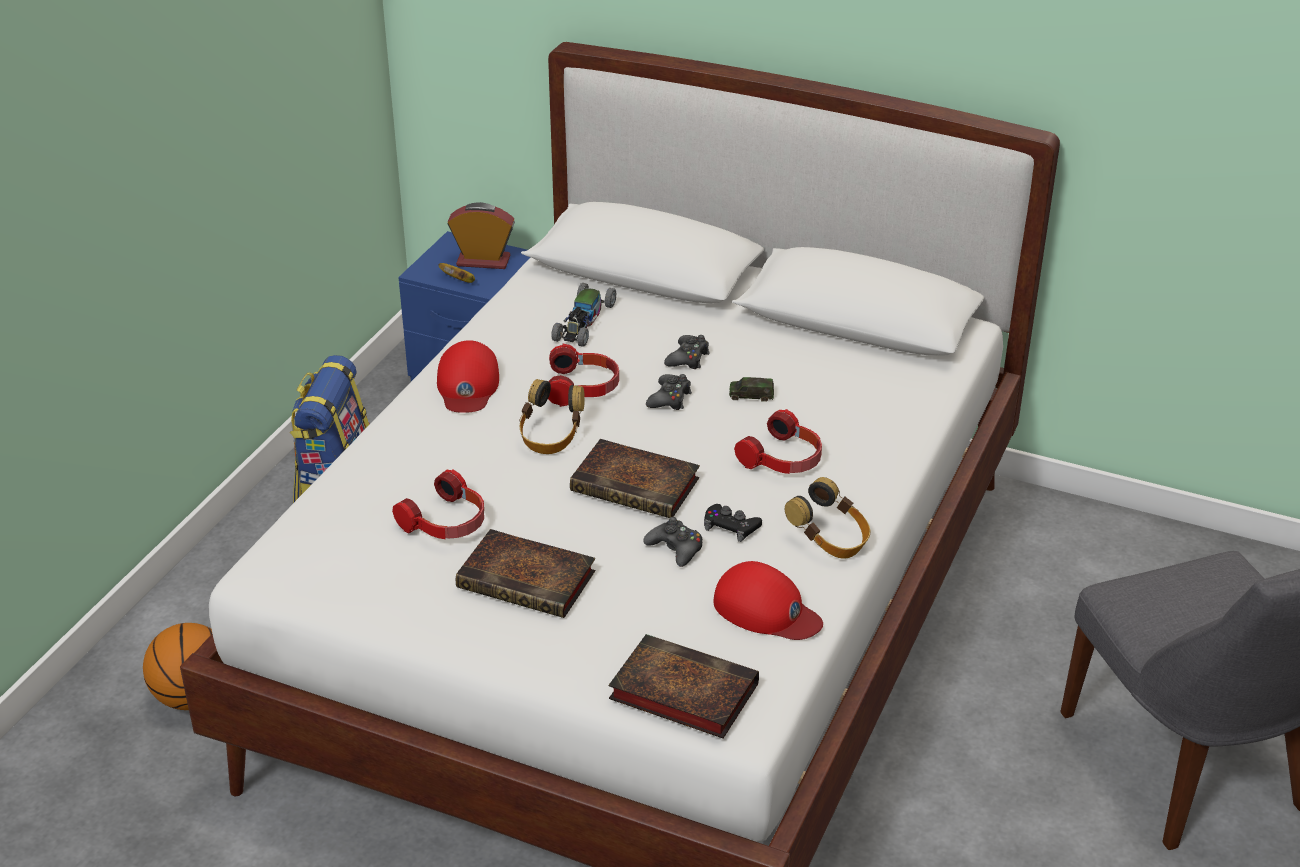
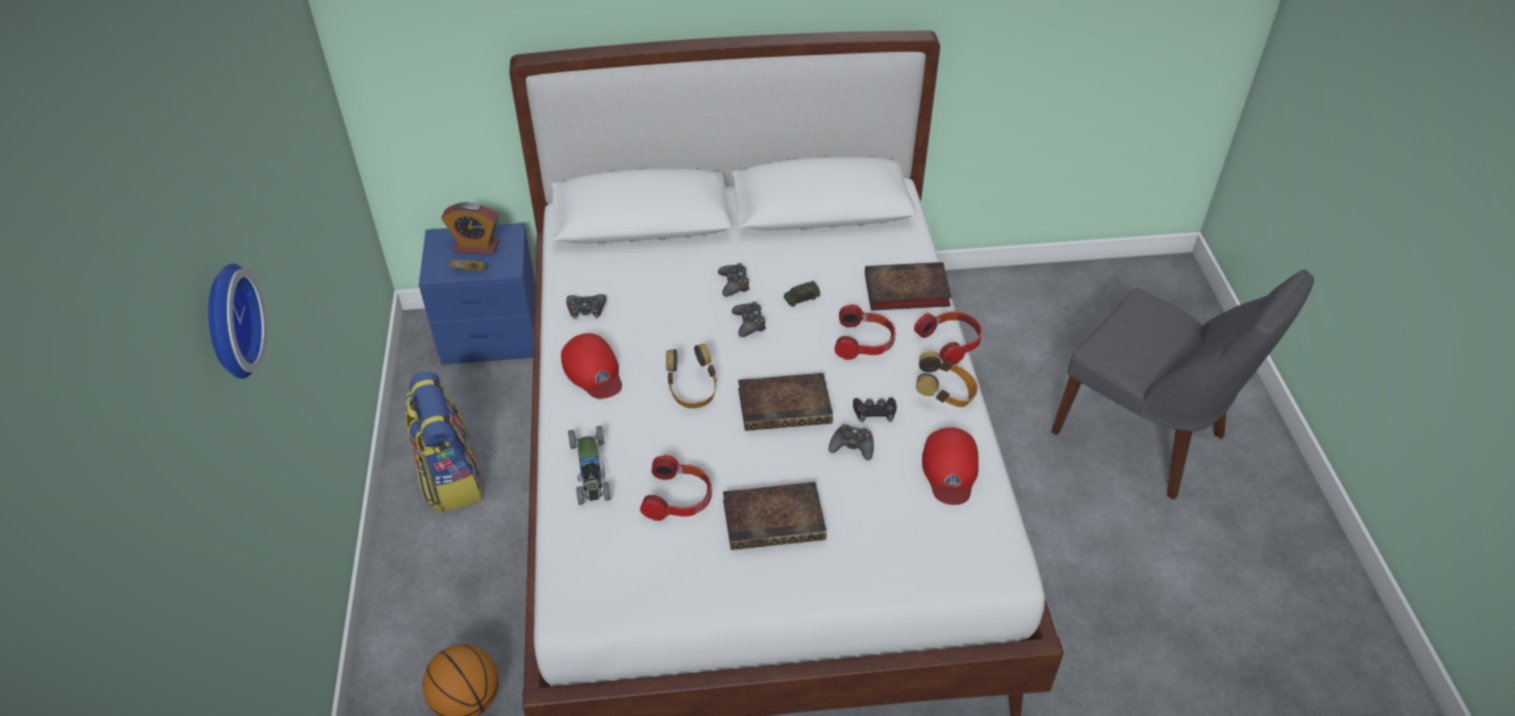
camera: 30 degrees left, 10 degrees up
alarm clock [447,202,515,269] -> alarm clock turned 150 degrees counterclockwise [441,202,499,255]
headphones [548,344,619,407] -> headphones moved to [914,311,982,365]
toy car [552,283,616,347] -> toy car moved to [568,426,611,505]
book [609,634,759,738] -> book moved to [865,262,952,311]
red cap [713,561,823,640] -> red cap turned 90 degrees clockwise [922,427,979,505]
none -> wall clock [208,263,267,379]
none -> black game controller [566,294,606,319]

